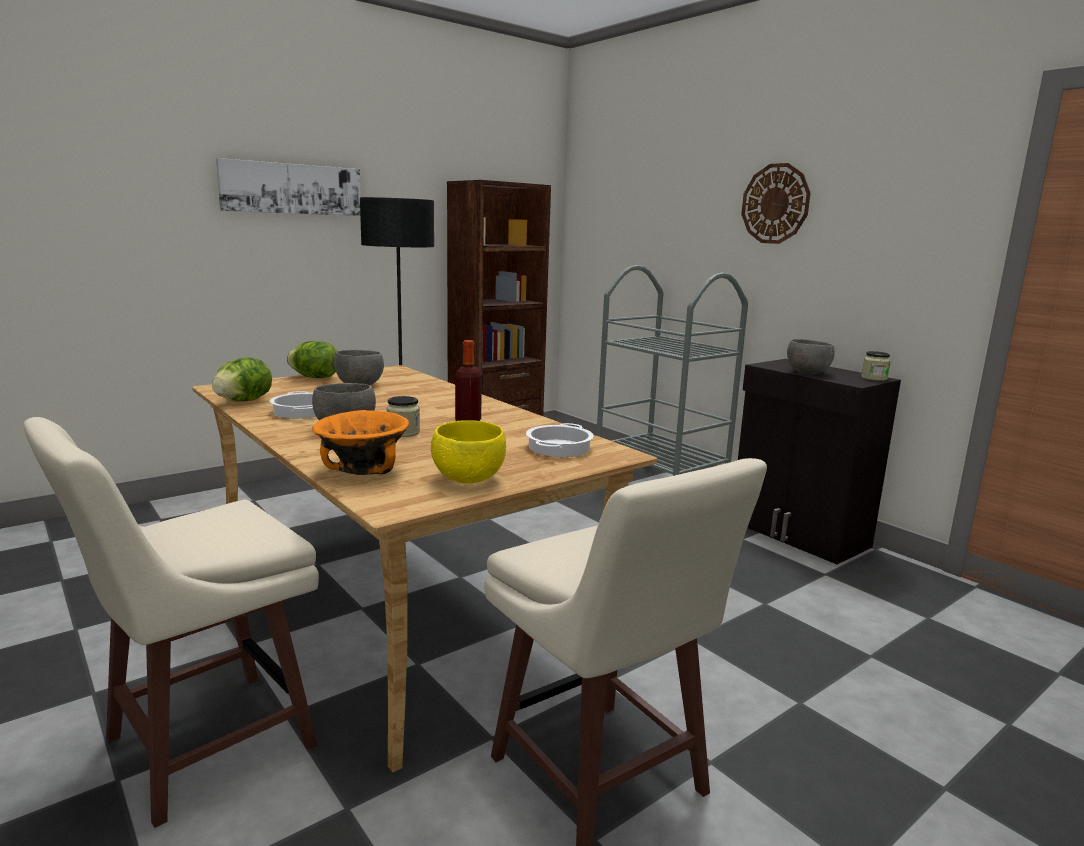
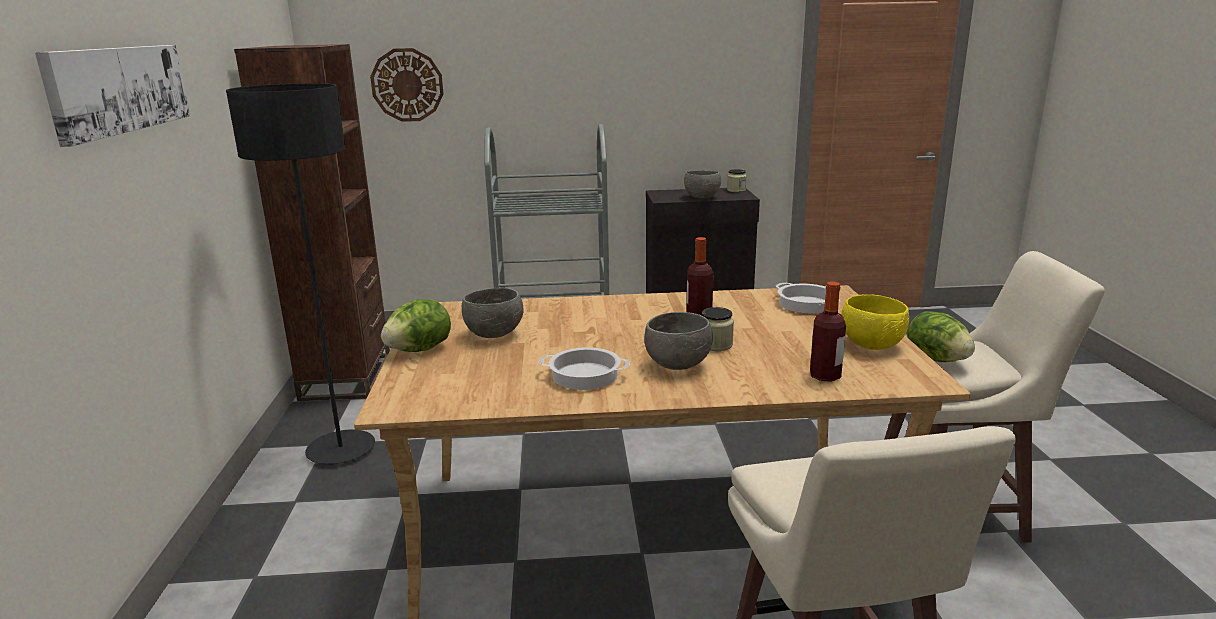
camera: 55 degrees left, 5 degrees up
lettuce [212,357,272,402] -> lettuce moved to [907,311,975,362]
orange bowl [312,410,409,475] -> bottle [810,282,846,382]
wall clock [741,163,811,244] -> wall clock moved to [370,48,444,122]

